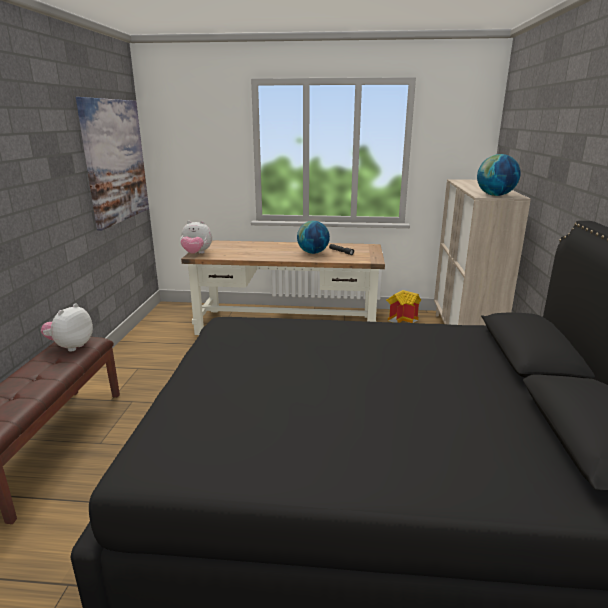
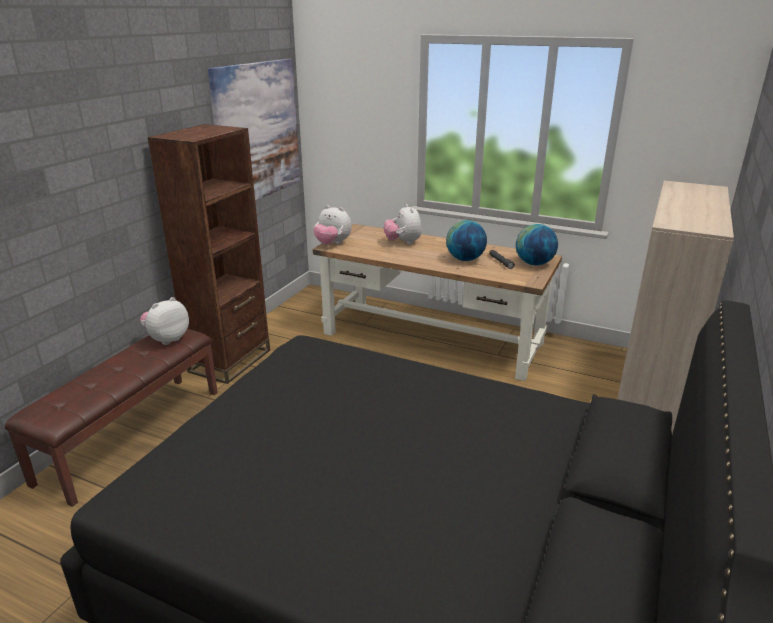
camera: 20 degrees right, 5 degrees up
toy house [386,290,421,323] -> none
globe [477,154,521,196] -> globe moved to [516,224,558,265]
none -> brown bookcase [148,124,270,384]
none -> plush toy [384,204,422,245]

